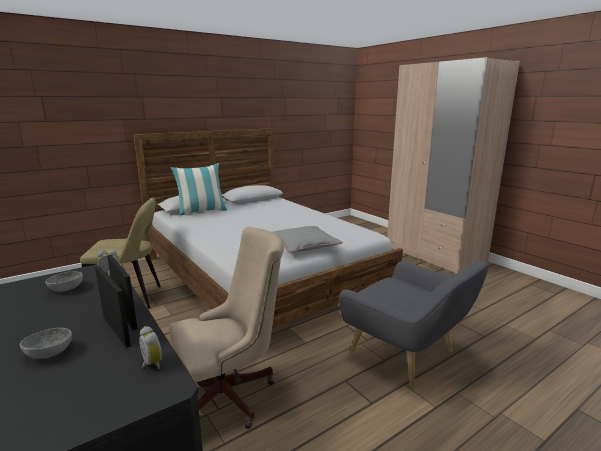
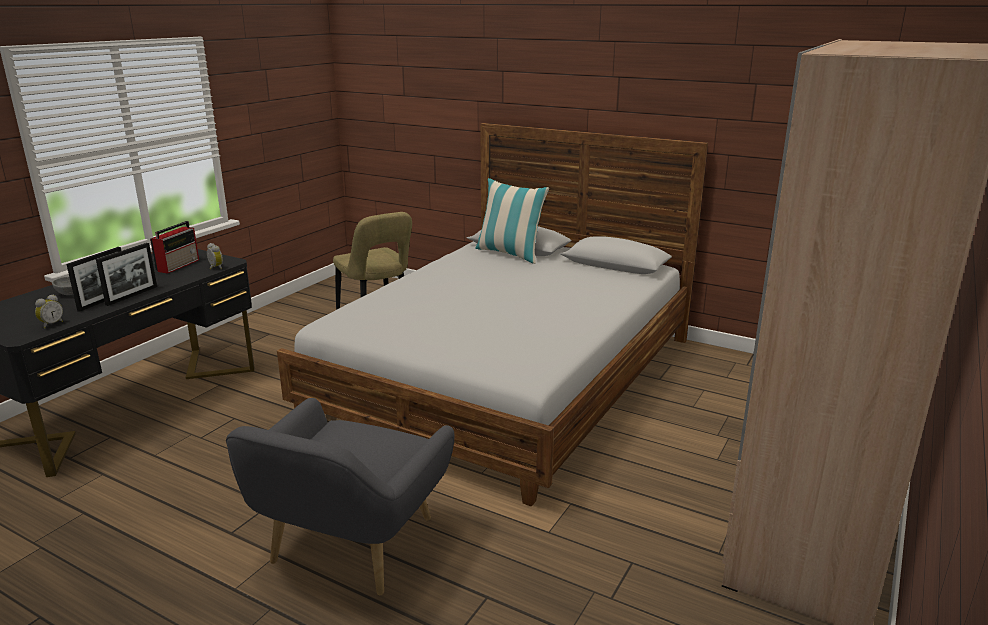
camera: 65 degrees right, 5 degrees up
grey bowl [45,271,83,292] -> radio [150,221,199,273]
beige office chair [169,227,284,429] -> none
grey pillow [272,226,343,252] -> none

